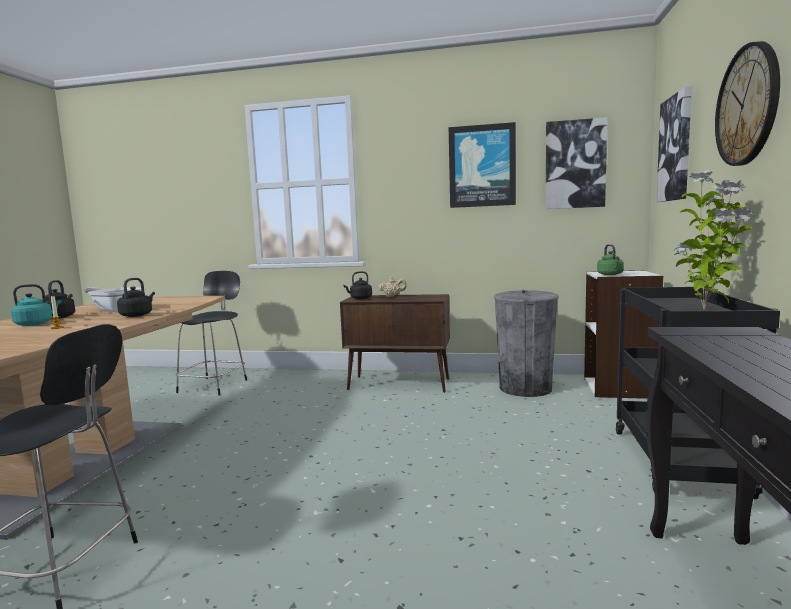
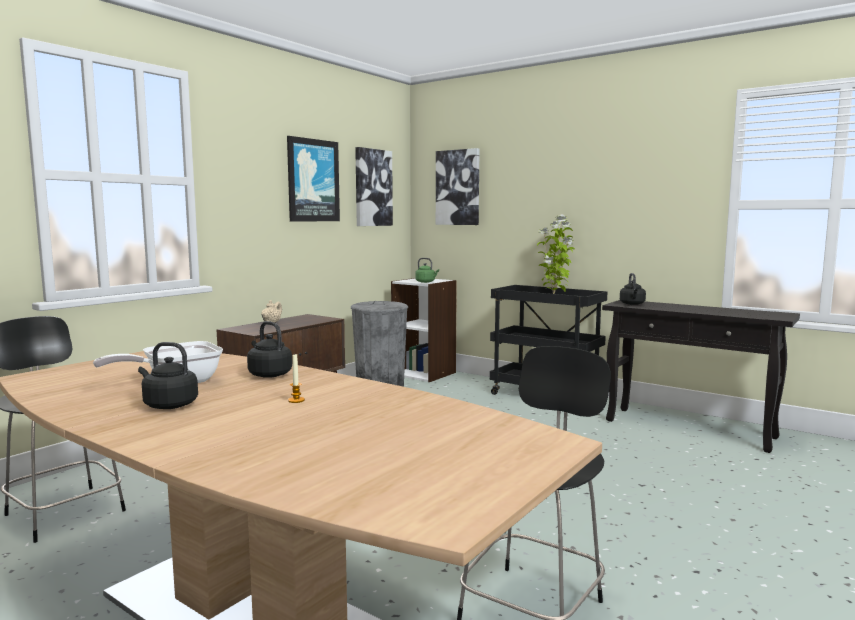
camera: 65 degrees left, 0 degrees up
turquoise kettle [11,284,62,326] -> none
black kettle [343,271,372,299] -> black kettle moved to [620,273,646,305]
wall clock [715,41,780,166] -> none

